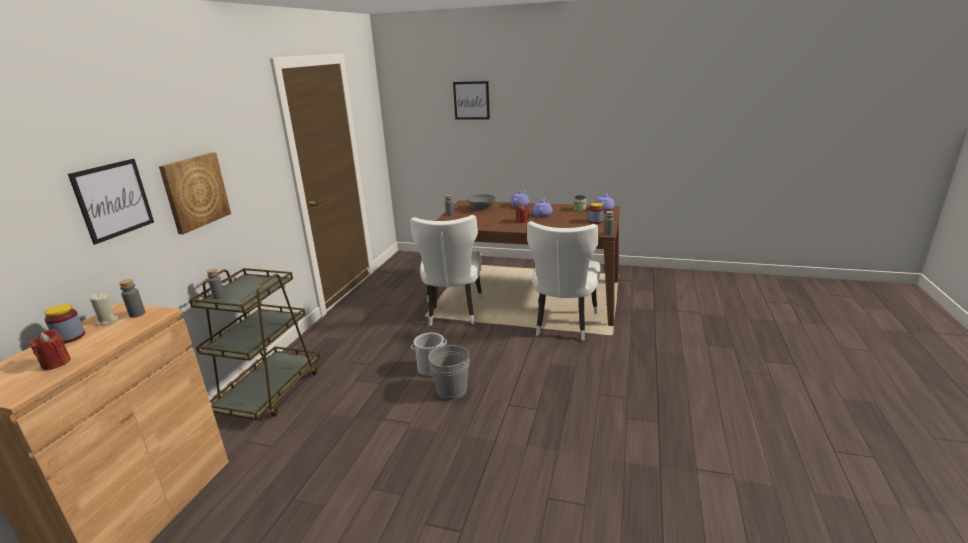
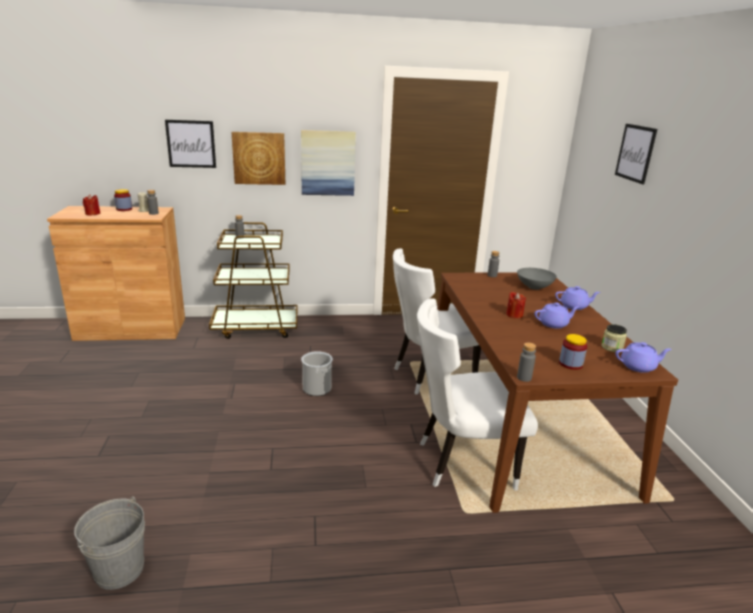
camera: 65 degrees right, 0 degrees up
grey bucket [428,345,469,400] -> grey bucket moved to [74,496,145,590]
none -> picture [301,130,356,196]

